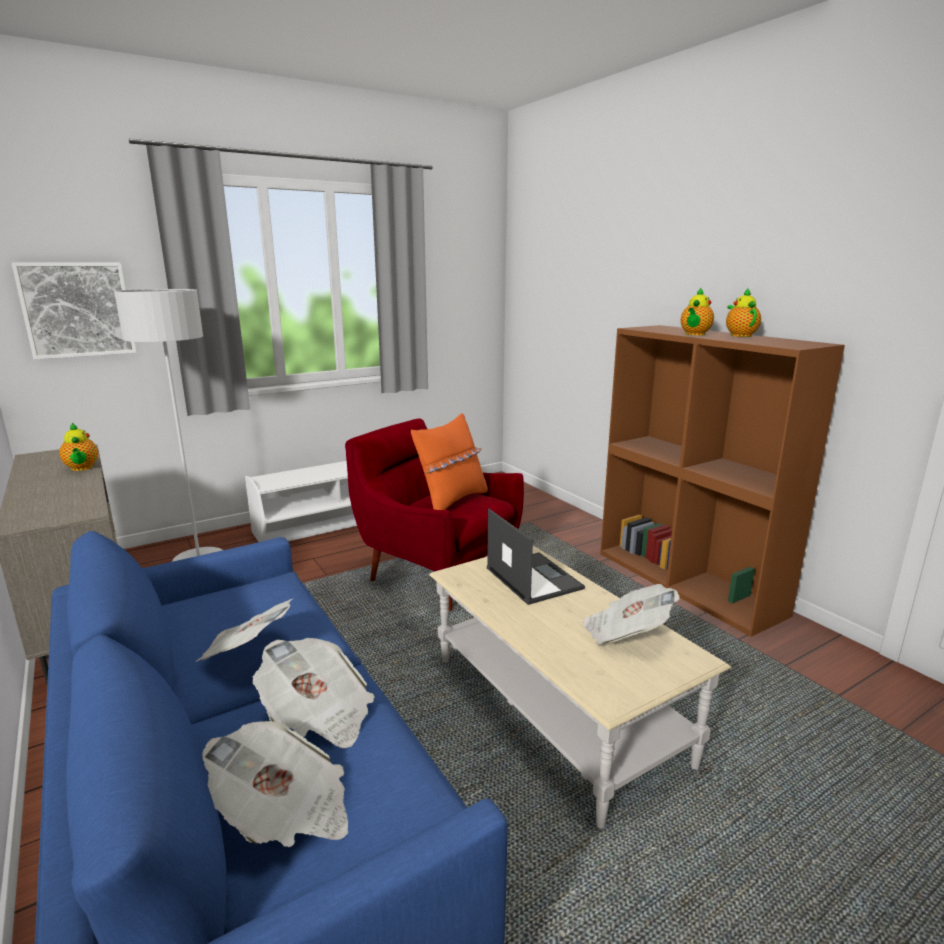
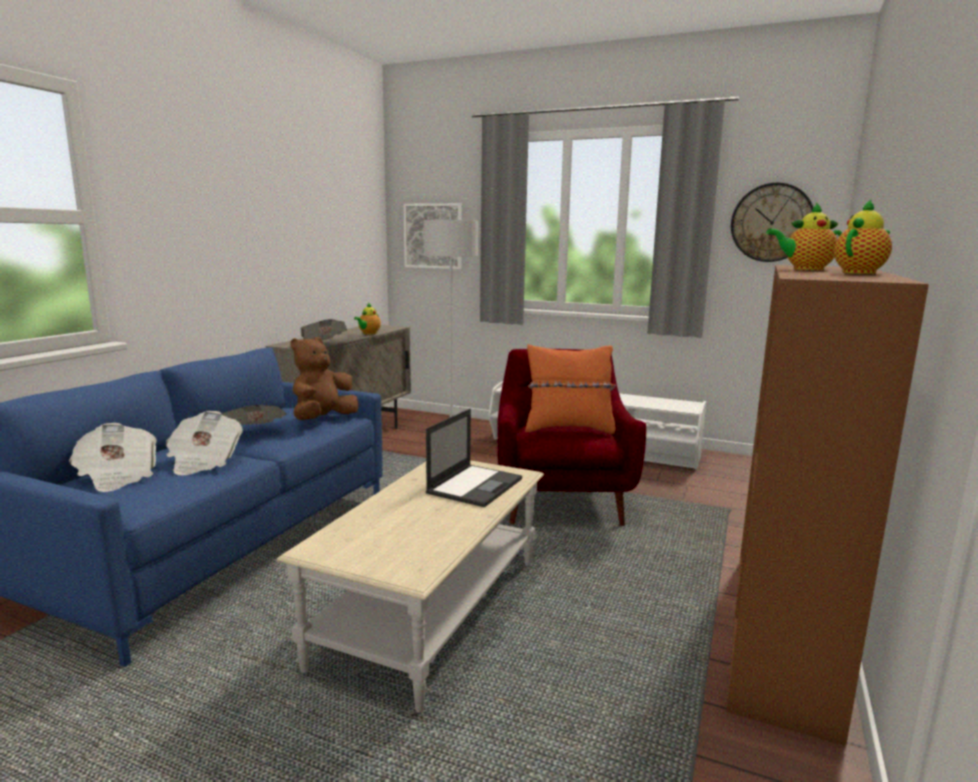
camera: 55 degrees right, 5 degrees down
newspaper [582,584,680,645] -> newspaper moved to [300,319,347,340]
none -> brown plush toy [291,337,359,420]
none -> wall clock [731,182,813,262]

